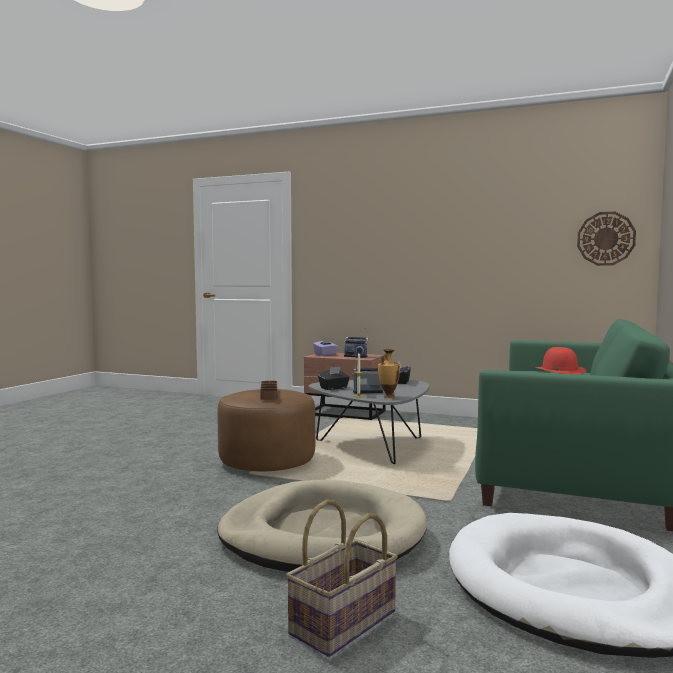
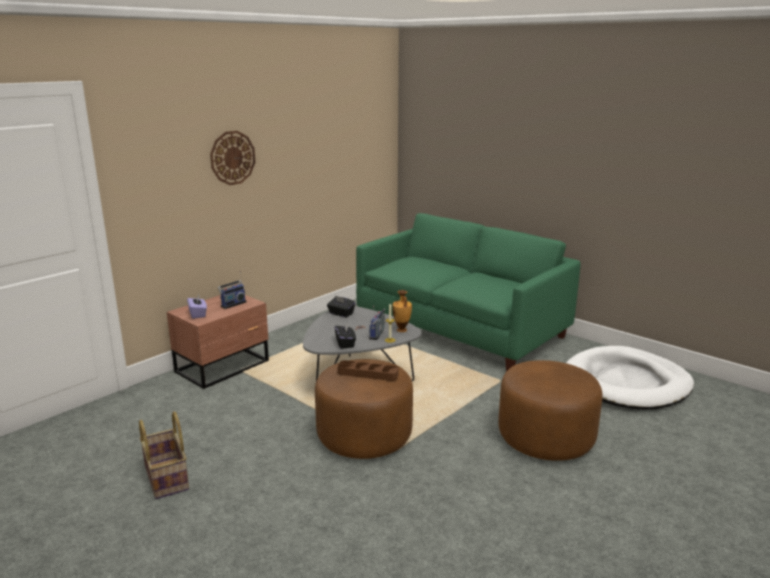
camera: 70 degrees left, 15 degrees up
beige dog bed [217,480,427,572] -> brown ottoman [498,360,603,461]
basket [286,499,398,657] -> basket moved to [139,411,189,499]
red hat [535,347,586,374] -> none
wall clock [577,212,636,266] -> wall clock moved to [210,131,255,185]

